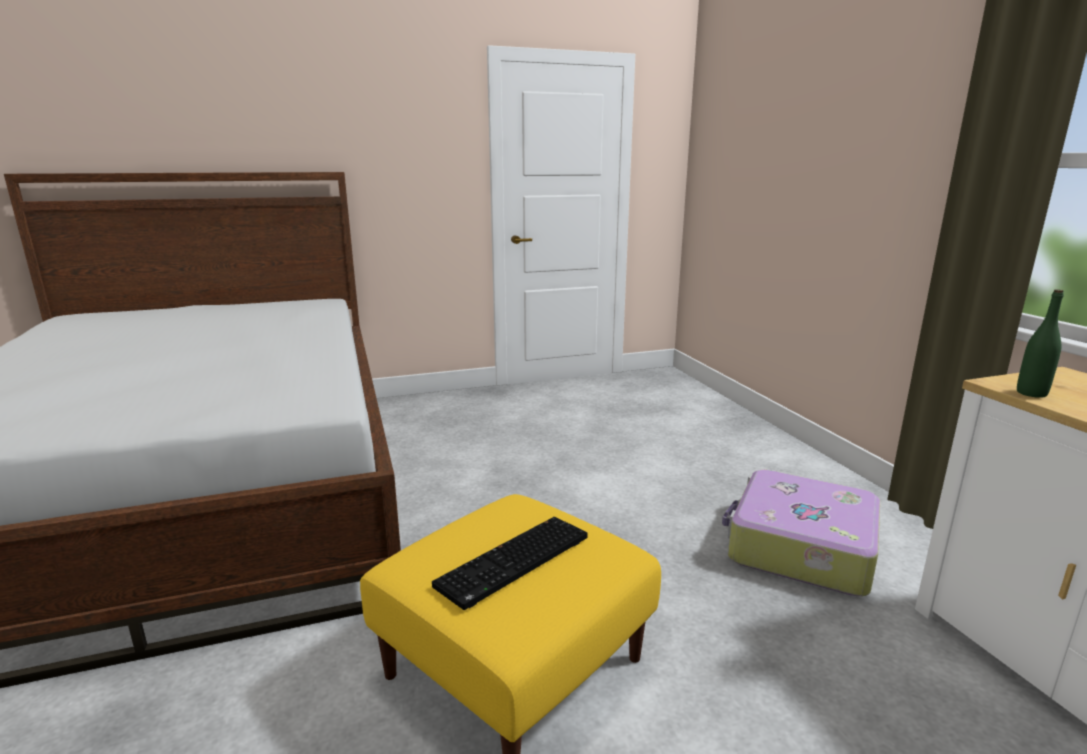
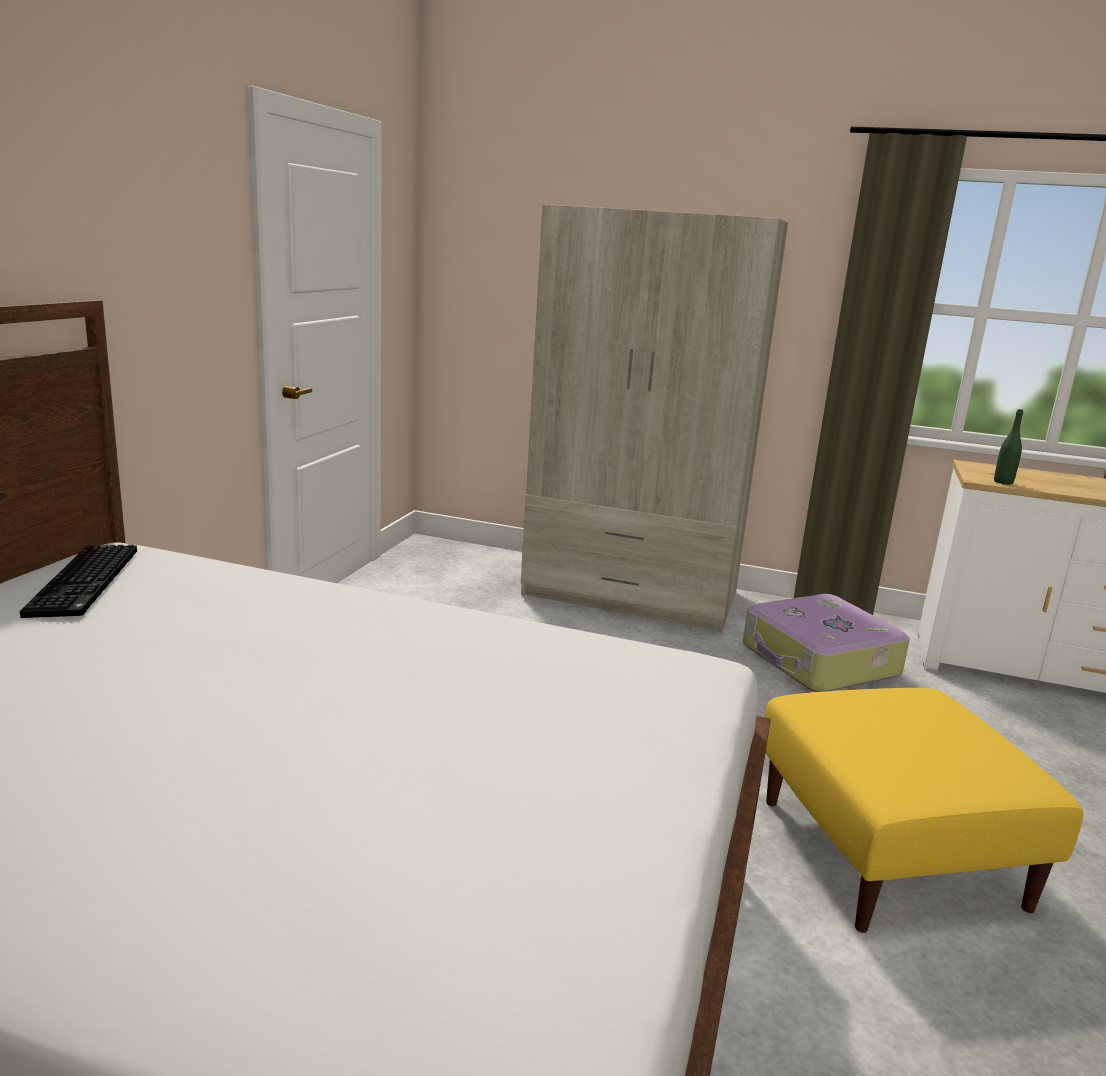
camera: 55 degrees left, 0 degrees up
keyboard [432,517,588,610] -> keyboard moved to [19,544,137,618]
none -> beige wardrobe [521,204,788,632]

